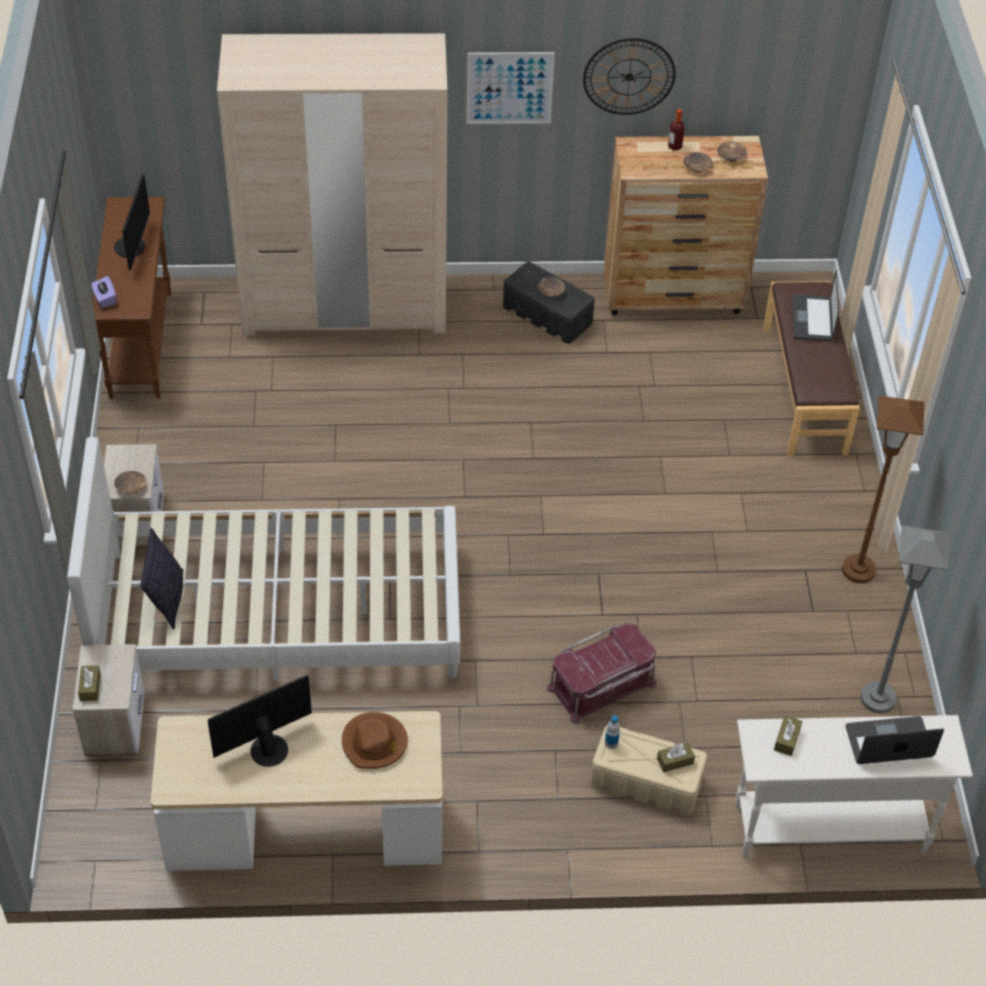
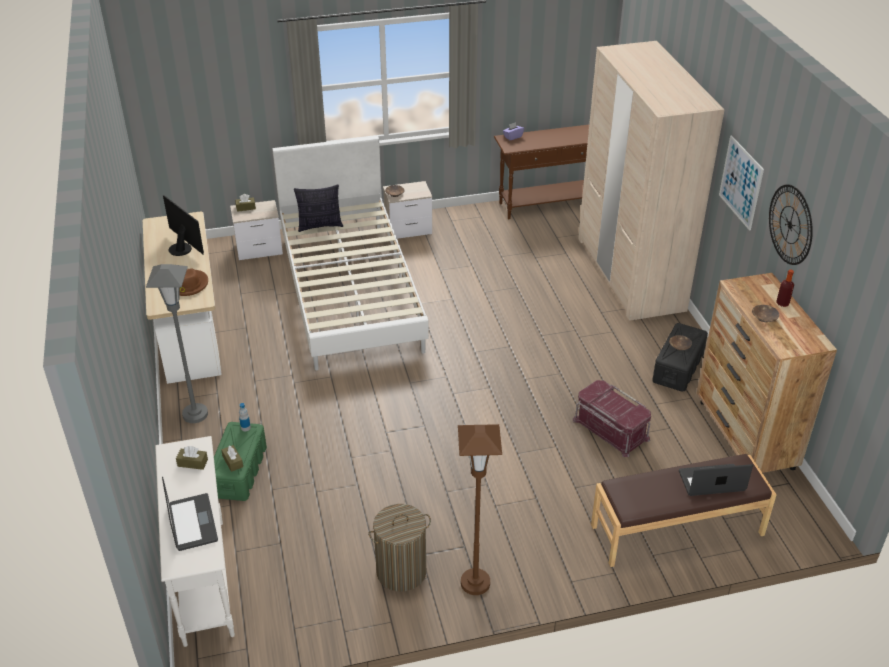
camera: 80 degrees right, 10 degrees down
monitor [114,173,150,270] -> none
red storage box [547,623,656,724] -> red storage box moved to [573,380,651,457]
beige storage box [590,725,707,816] -> green storage box [214,422,267,501]
brown bowl [717,141,747,161] -> none
grey floor lamp [860,525,950,713] -> grey floor lamp moved to [146,264,208,423]
none -> laundry basket [368,504,431,591]

